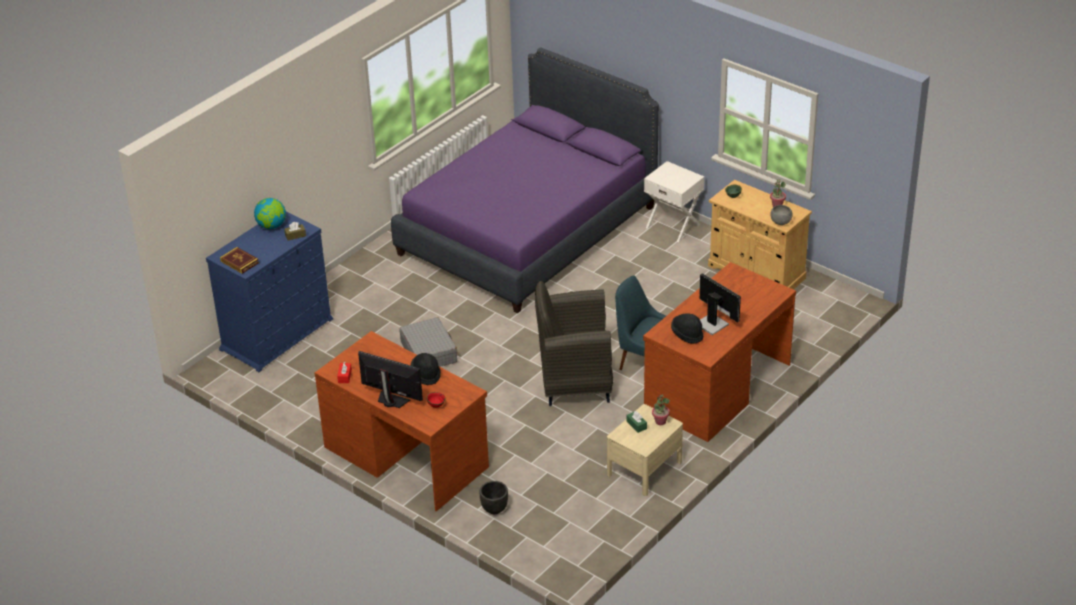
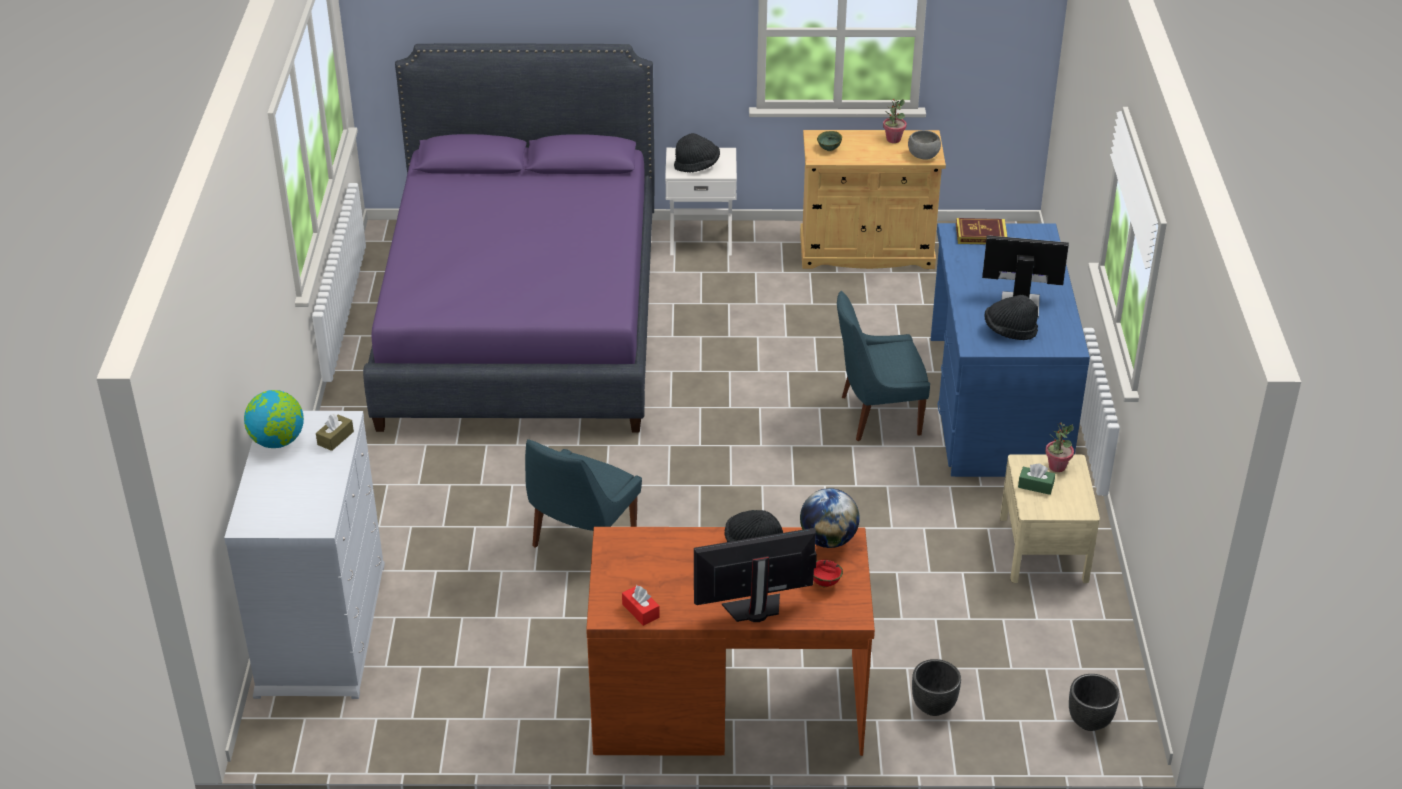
camera: 40 degrees left, 0 degrees up
blue dresser [206,212,333,372] -> white dresser [224,411,385,699]
book [220,247,259,274] -> book moved to [956,218,1008,244]
grey suitcase [399,317,457,367] -> blue chair [525,439,642,548]
grey armchair [535,281,613,406] -> none
brown desk [643,262,796,442] -> blue desk [931,223,1090,477]
none -> black hat [674,133,720,172]
none -> globe [800,488,860,548]
none -> black planter [1069,674,1120,731]

